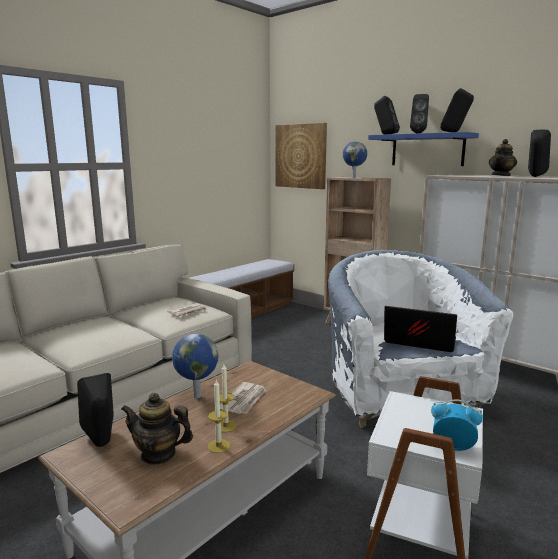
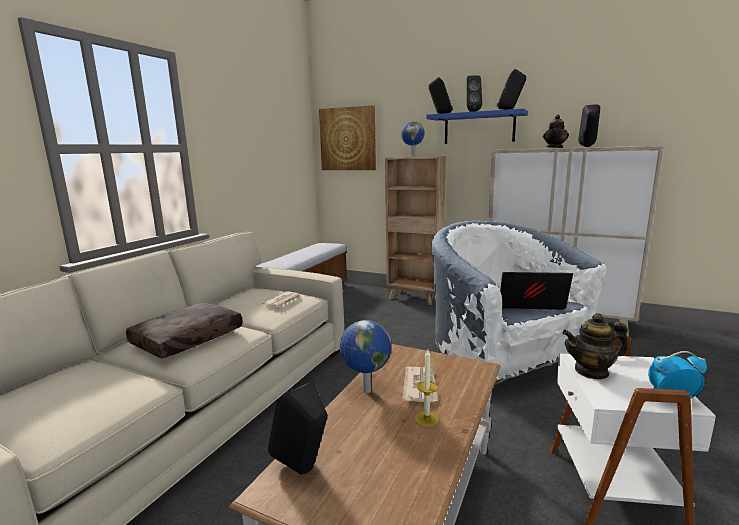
camera: 15 degrees left, 0 degrees up
teapot [121,393,193,465] -> teapot moved to [563,313,628,379]
candle [207,379,230,453] -> none
none -> brown pillow [126,303,243,358]

